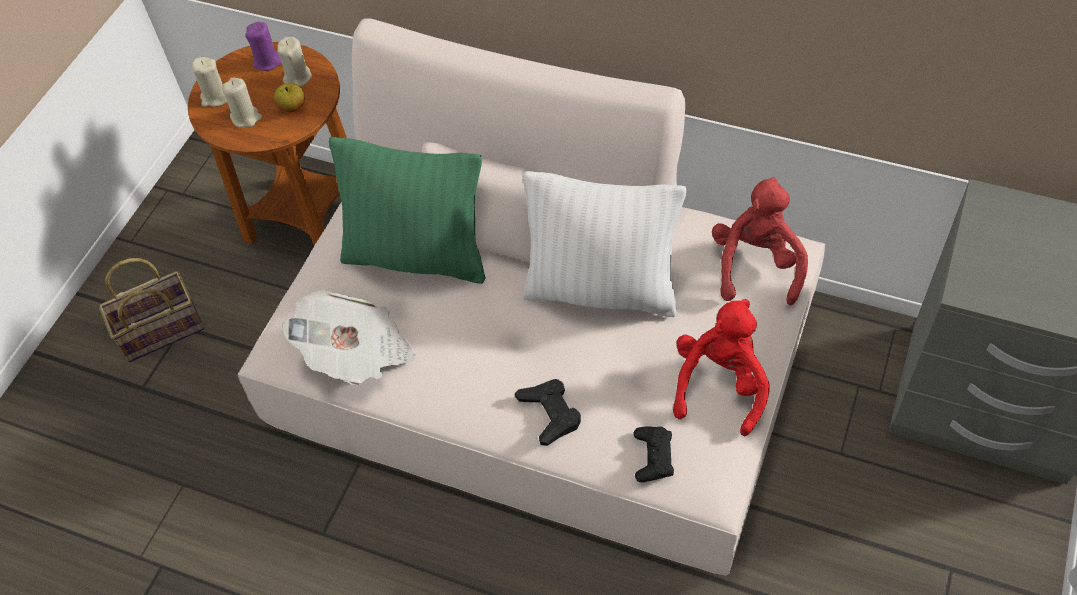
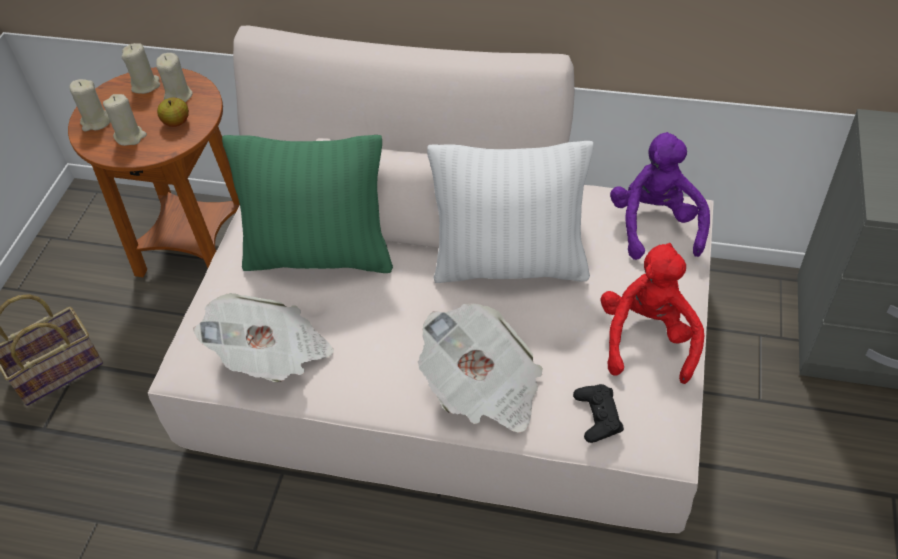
camera: 10 degrees left, 5 degrees down
purple candle [245,22,282,71] -> beige candle [121,43,160,94]
black game controller [515,379,581,446] -> newspaper [418,303,543,433]
red plush toy [712,177,808,306] -> purple plush toy [610,132,710,260]

